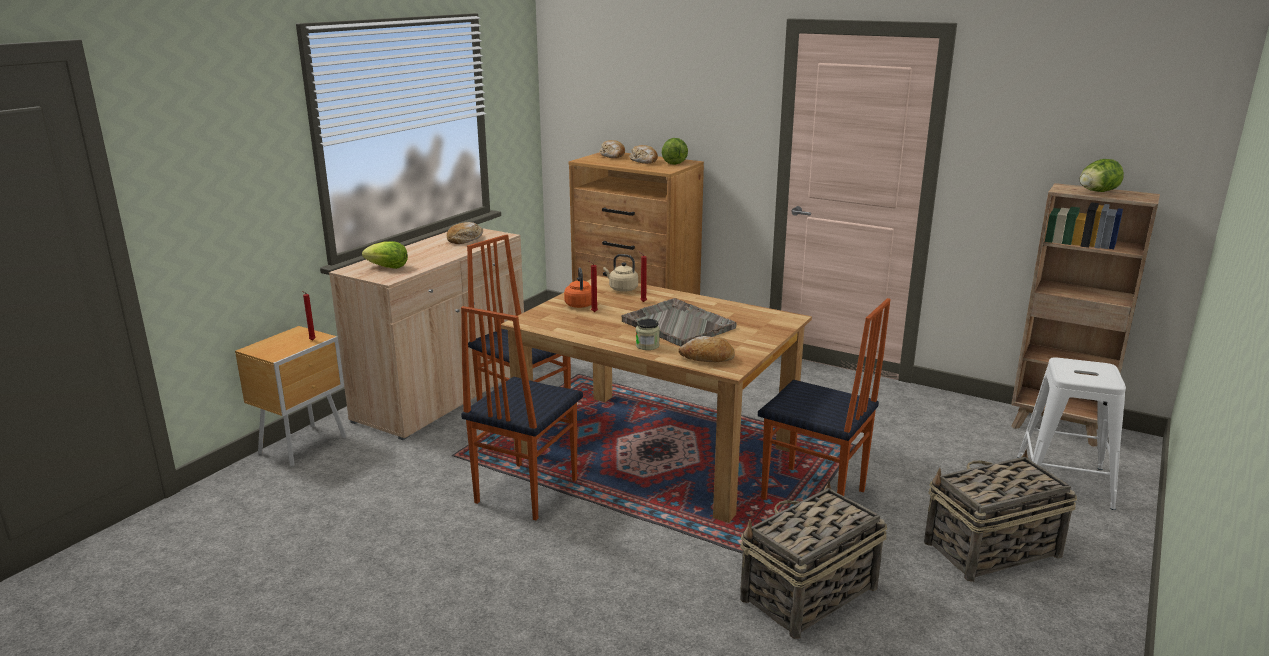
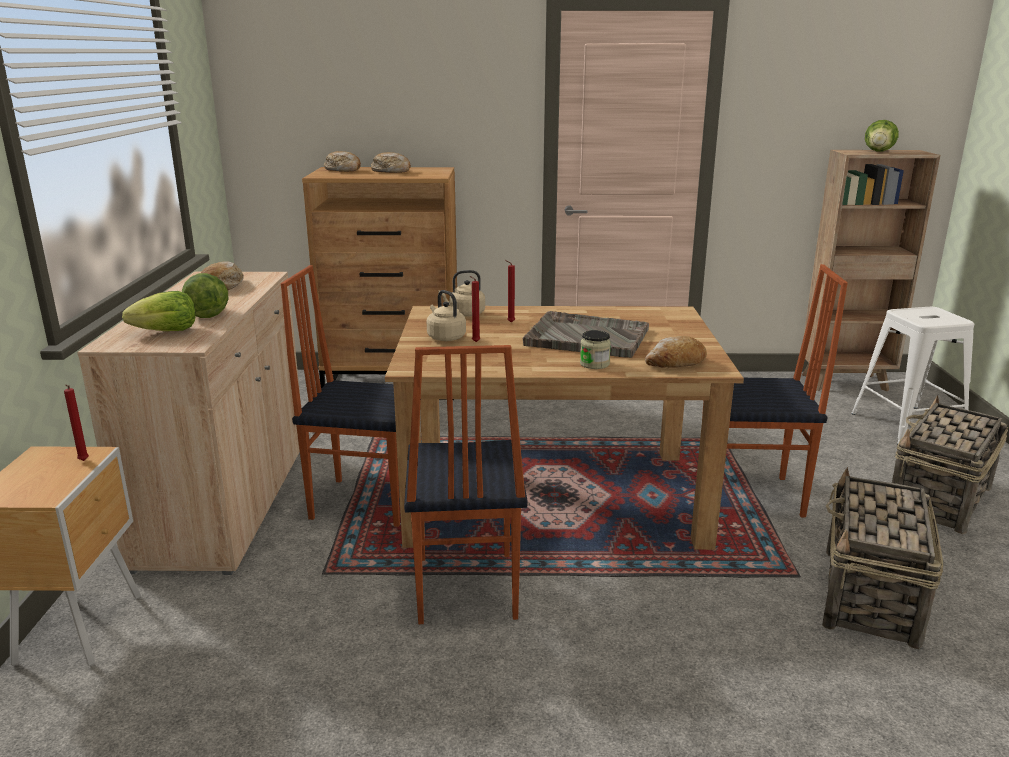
camera: 30 degrees left, 0 degrees up
orange kettle [564,268,592,308] -> beige kettle [427,290,466,341]
lettuce [662,138,688,165] -> lettuce moved to [182,273,228,318]

